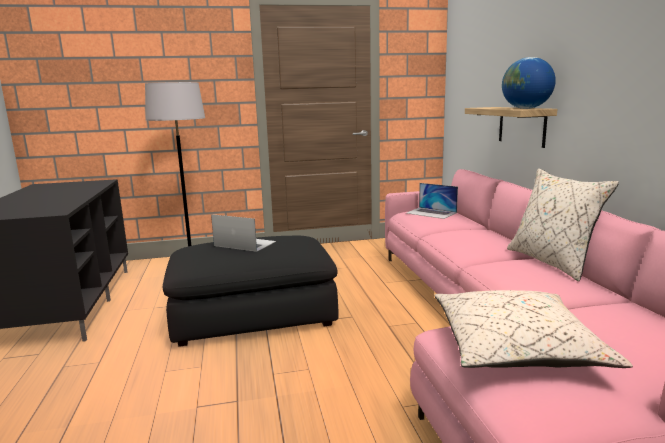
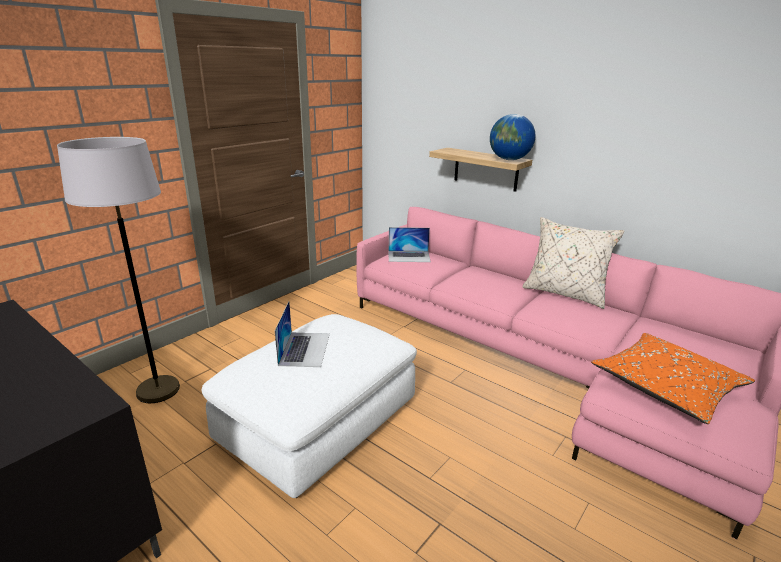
camera: 40 degrees left, 10 degrees up
black ottoman [163,236,339,347] -> white ottoman [202,314,417,498]
laptop [211,214,276,252] -> laptop turned 105 degrees clockwise [275,301,330,367]
beige pillow [435,290,633,368] -> orange pillow [591,333,755,424]

